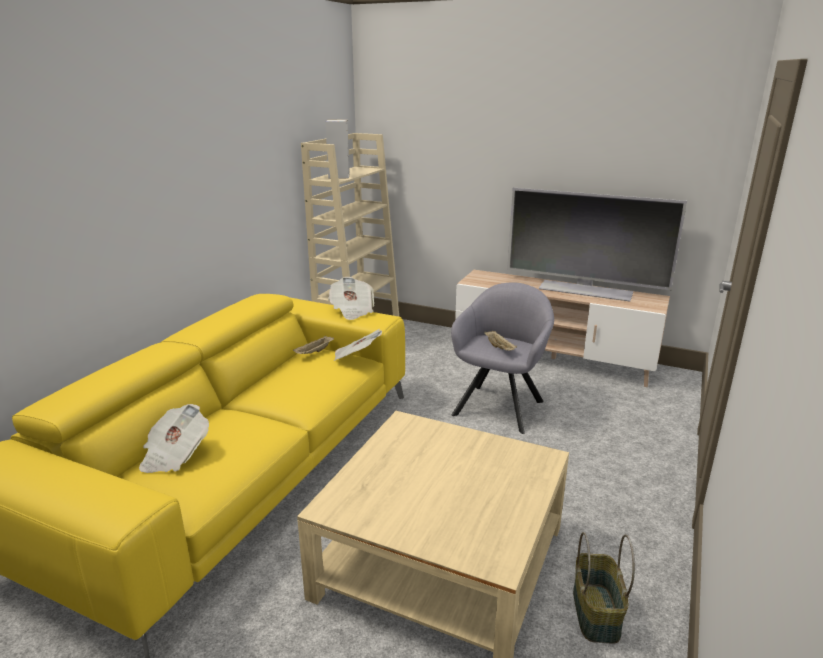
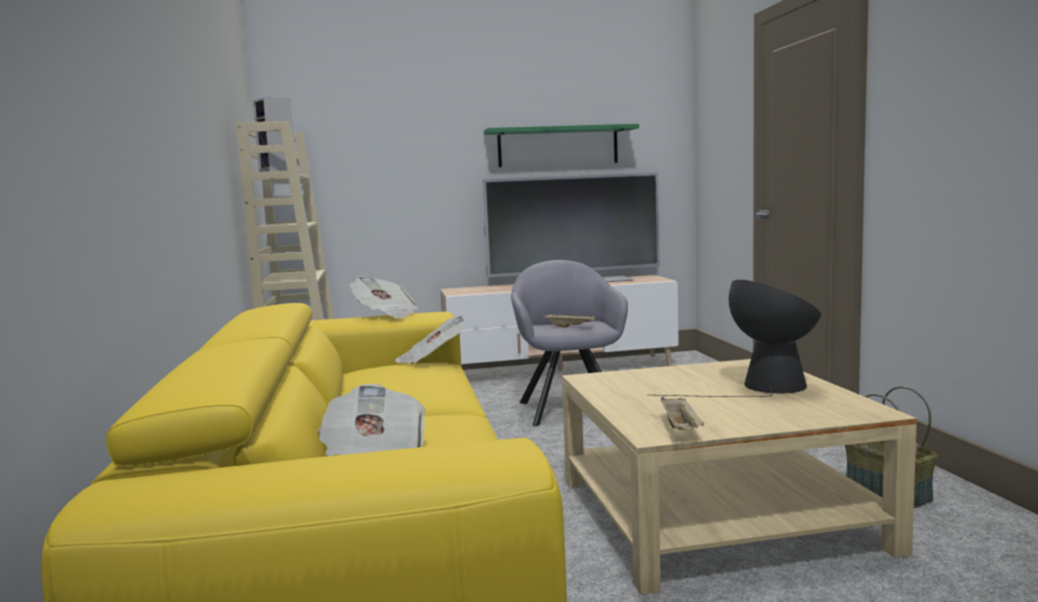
camera: 35 degrees left, 15 degrees down
beige tray [293,336,334,354] -> beige tray moved to [661,397,704,430]
none -> green shelf [484,124,639,167]
none -> table lamp [658,280,822,397]

